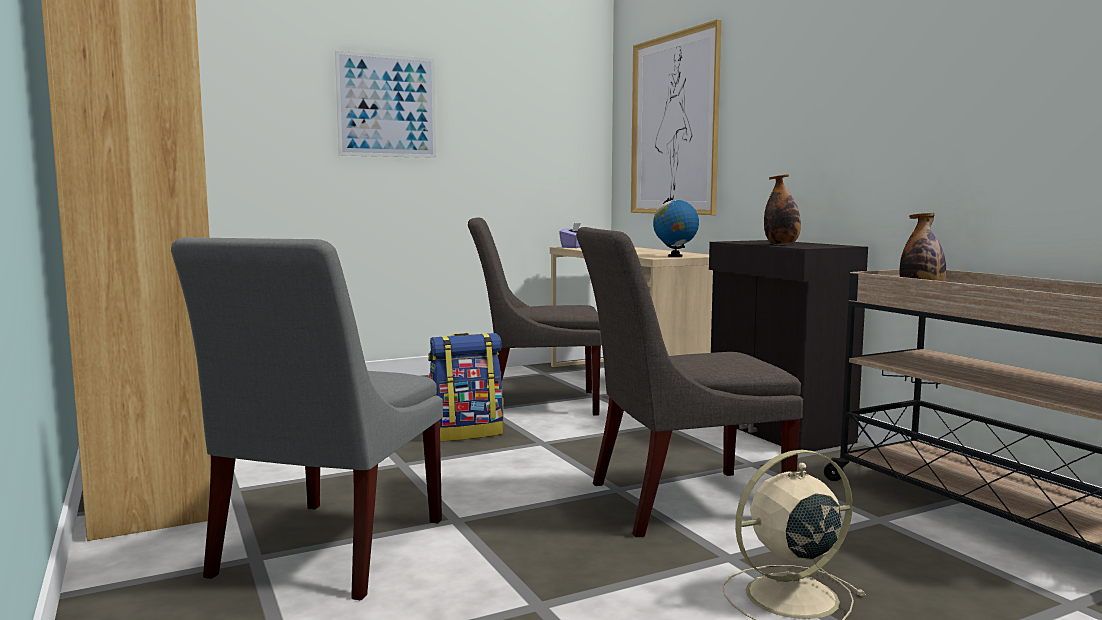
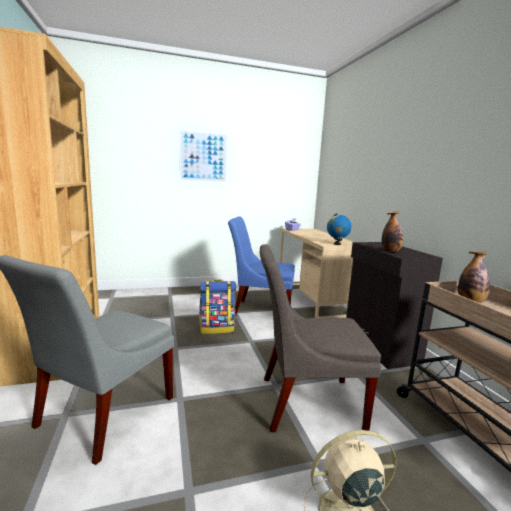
camera: 10 degrees right, 5 degrees up
grey chair [468,217,602,415] -> blue chair [228,216,295,318]
picture [631,19,721,215] -> none

